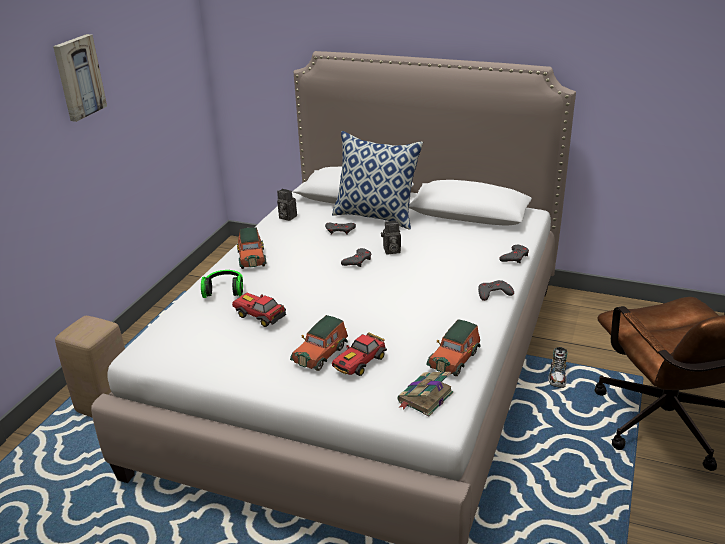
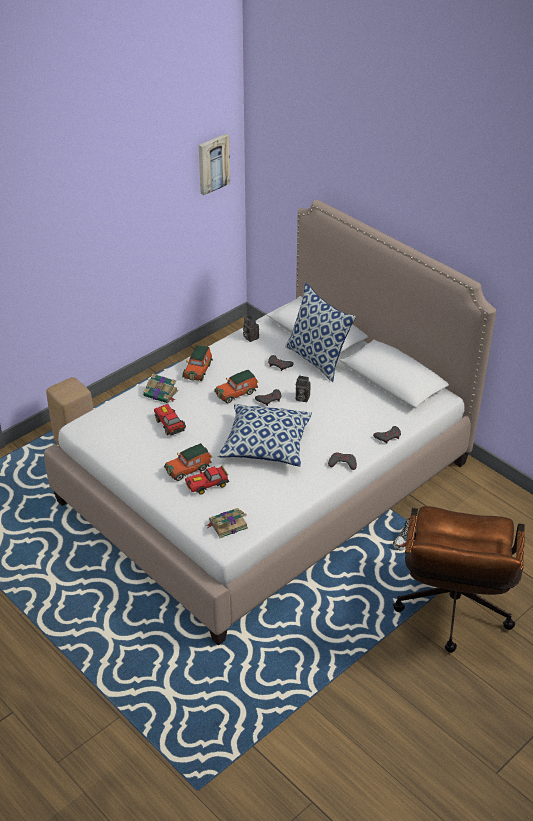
camera: 25 degrees right, 10 degrees up
picture [53,34,107,122] -> picture moved to [199,134,230,195]
headphones [201,270,243,298] -> book [143,373,178,403]
toy car [426,319,481,376] -> toy car moved to [214,370,258,403]
none -> pillow [218,404,312,466]

